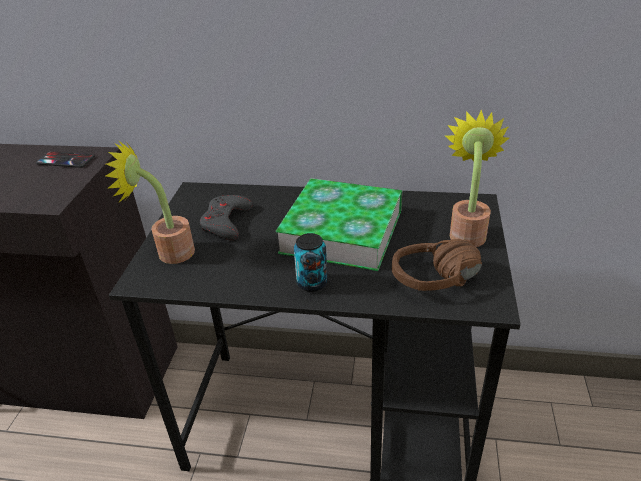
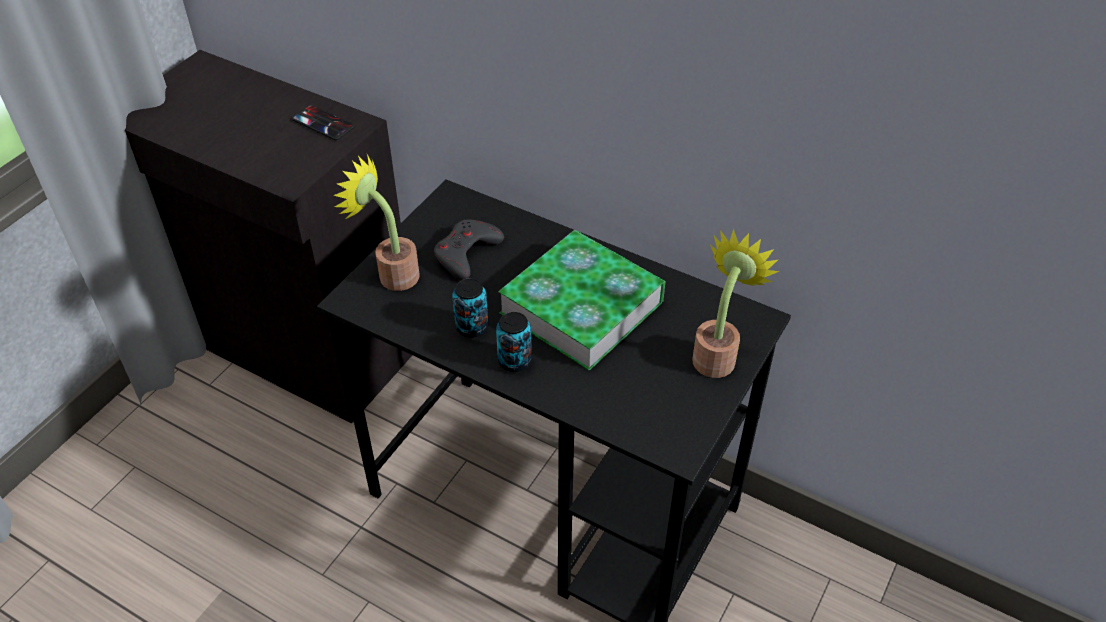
camera: 20 degrees right, 10 degrees up
brown headphones [392,239,482,291] -> none
none -> can [452,278,488,338]

